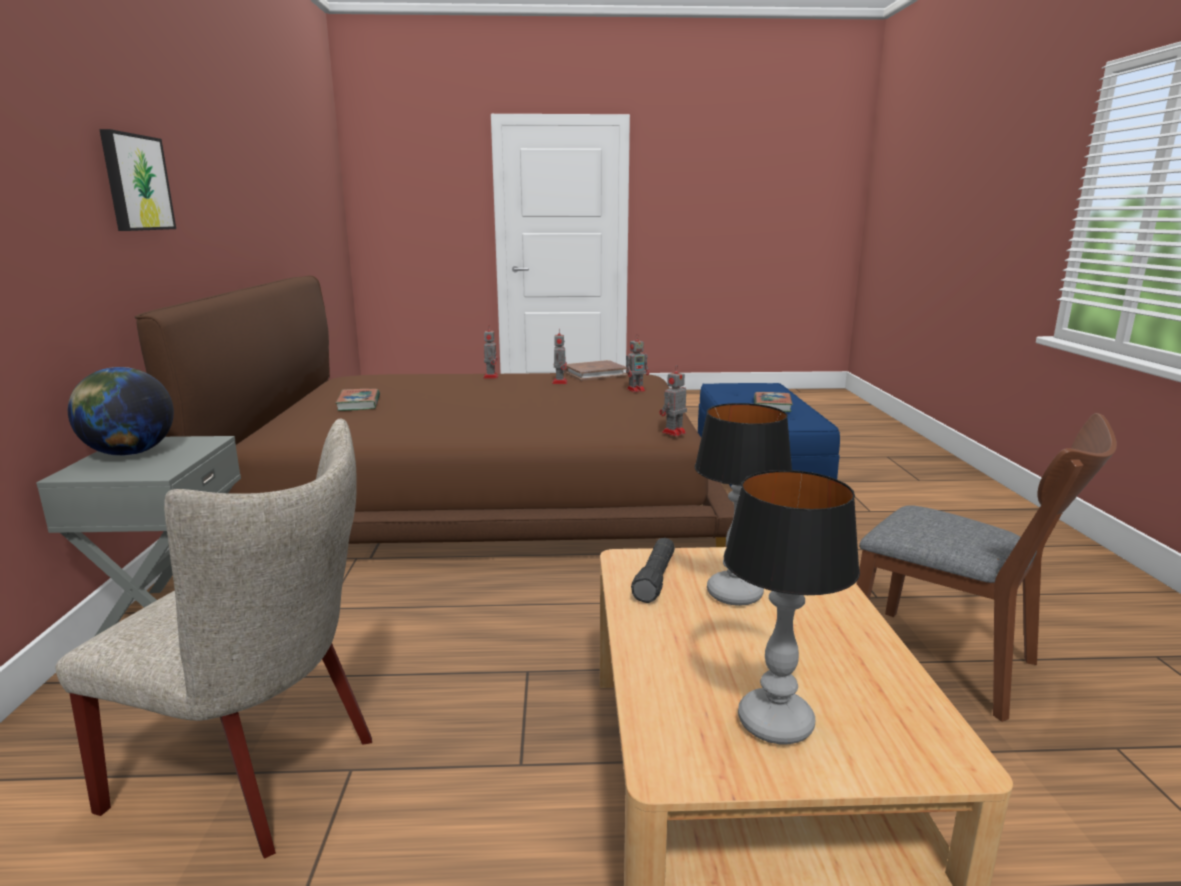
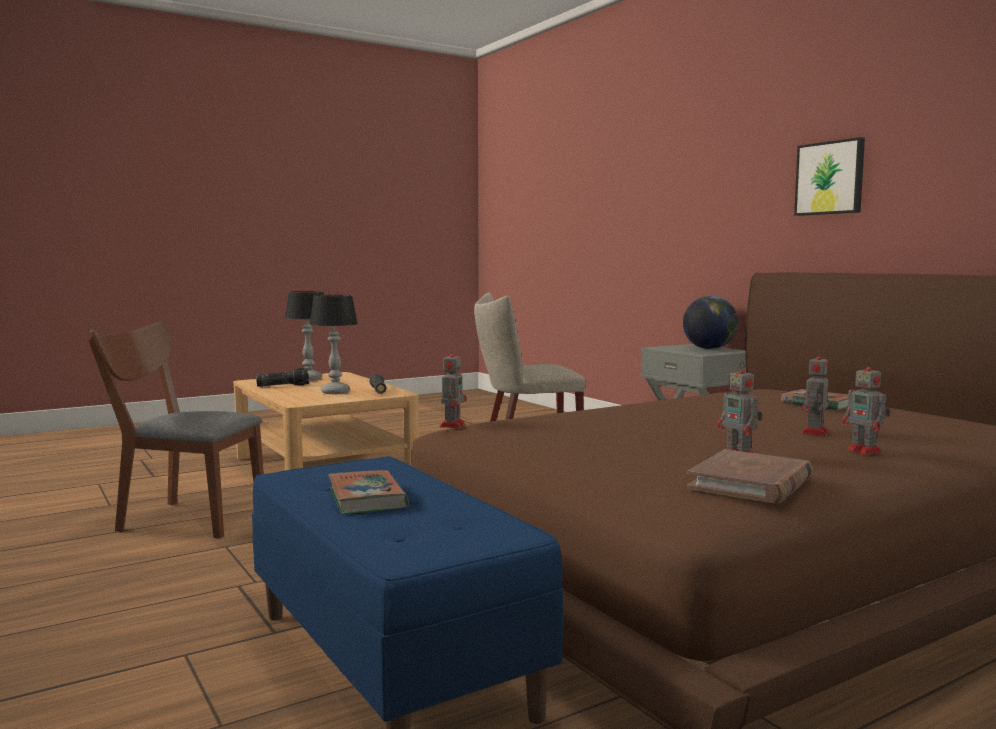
camera: 150 degrees right, 10 degrees down
toy robot [626,334,649,392] -> toy robot moved to [801,349,829,436]
none -> flashlight [256,368,309,387]

